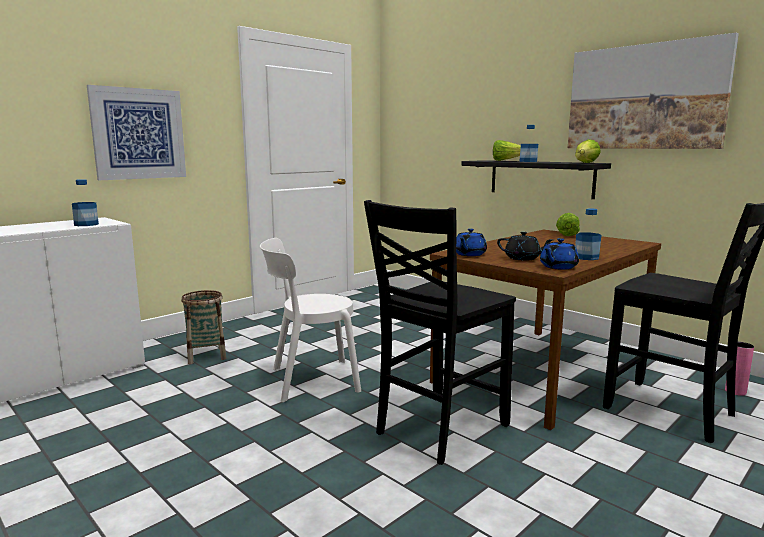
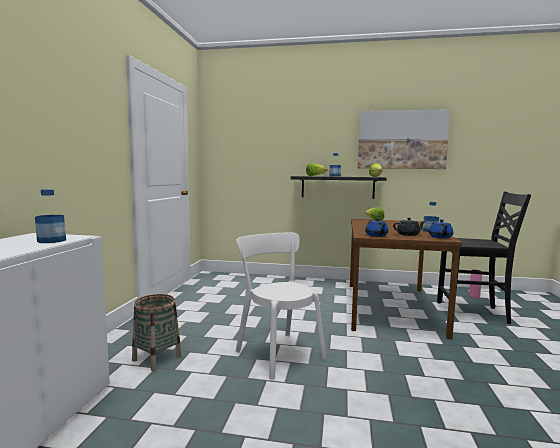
camera: 35 degrees left, 5 degrees down
picture [87,85,186,180] -> none
white chair [260,238,361,402] -> white chair turned 105 degrees clockwise [236,233,326,380]
black chair [364,200,516,465] -> none

